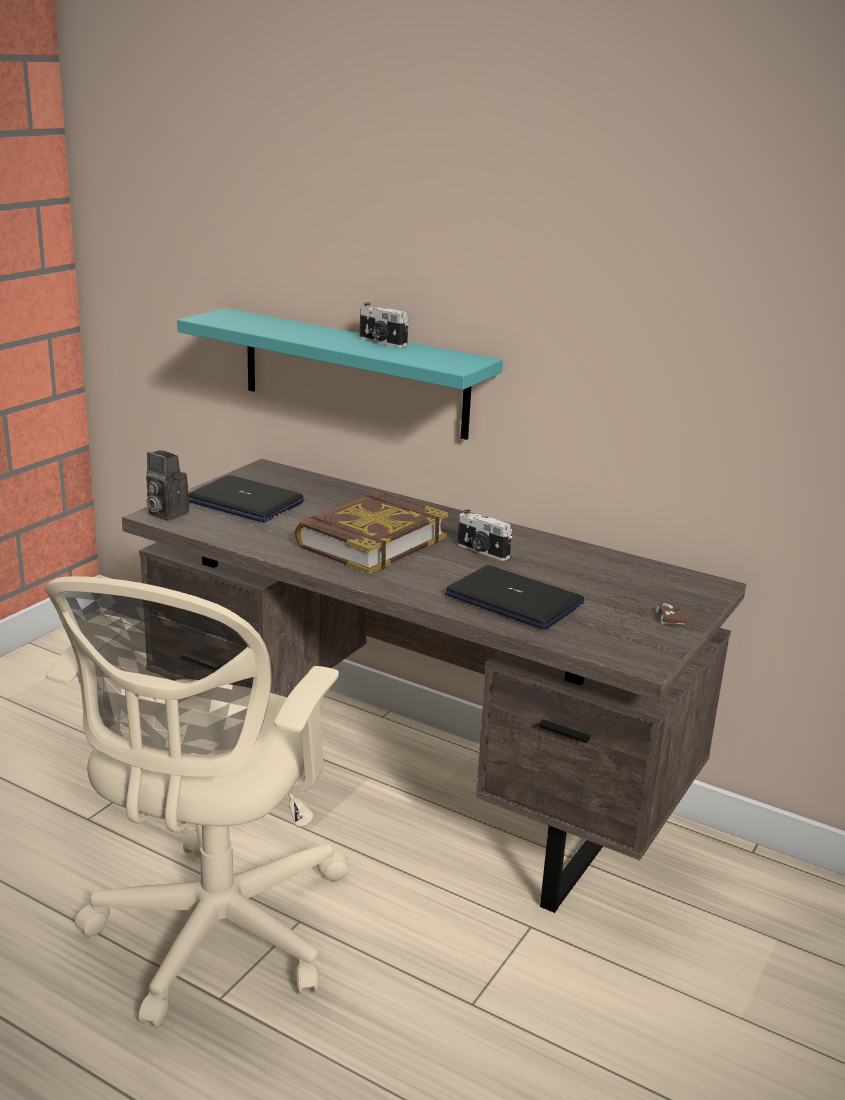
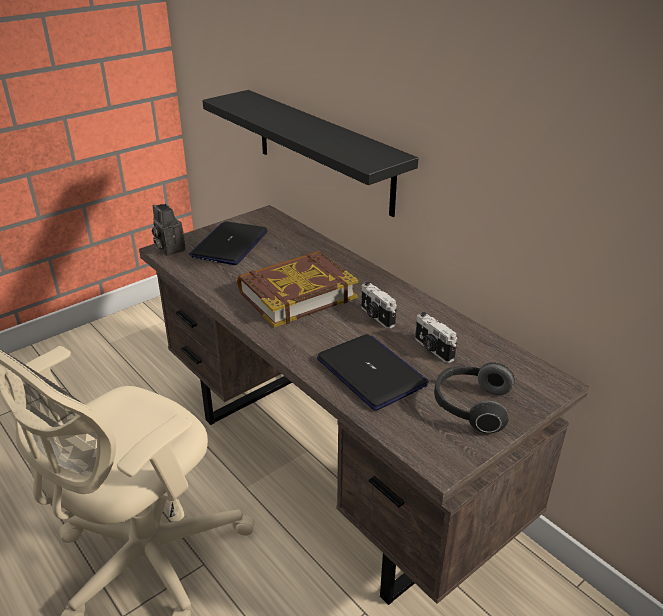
camera: 20 degrees right, 10 degrees up
turquoise shelf [177,308,503,440] -> black shelf [202,90,418,217]
laptop [188,475,304,523] -> laptop turned 60 degrees clockwise [189,221,268,265]
camera [360,302,408,348] -> camera moved to [415,312,457,363]
brown game controller [608,596,686,631] -> headphones [434,363,515,433]

